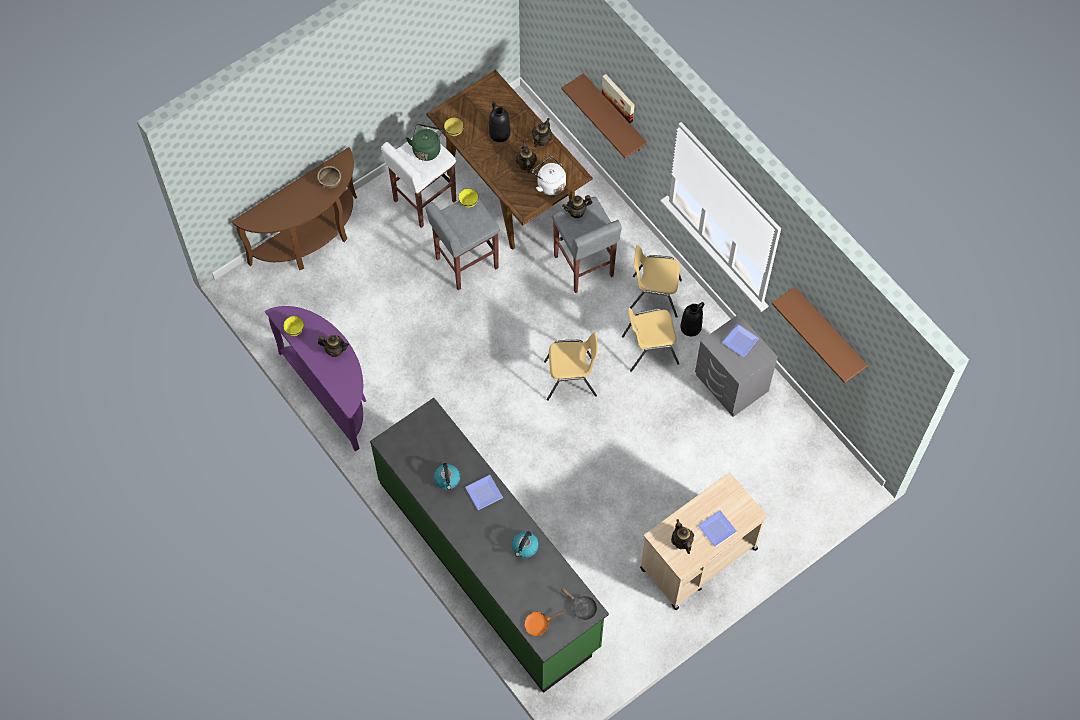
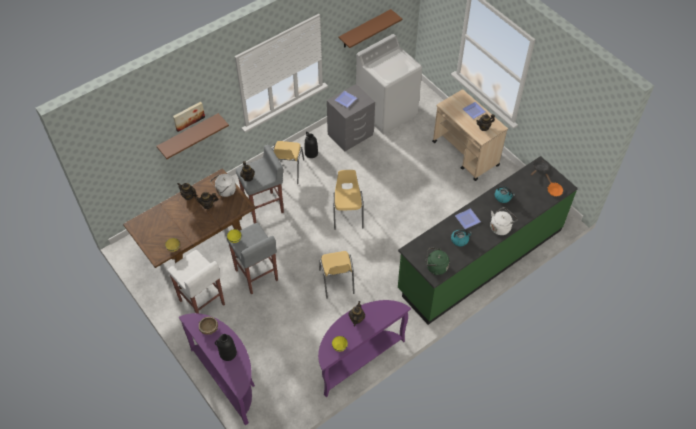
camera: 90 degrees left, 10 degrees down
brown console table [231,147,357,270] -> purple console table [179,313,255,425]
green kettle [406,124,442,161] -> green kettle moved to [425,247,449,275]
black vase [489,102,510,142] -> black vase moved to [215,334,237,361]
yellow chair [622,308,679,372] -> yellow chair moved to [319,251,355,299]
none -> white washing machine [356,34,422,134]
none -> white kettle [490,207,518,235]

